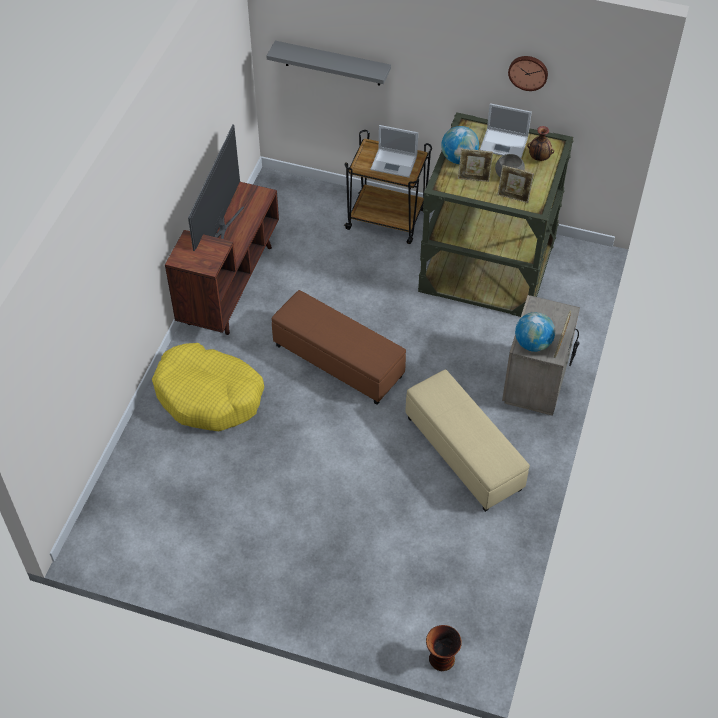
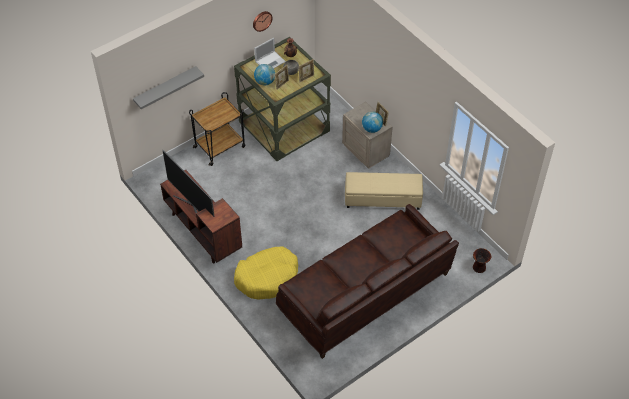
camera: 55 degrees left, 0 degrees up
brown ottoman [272,290,406,405] -> none
laptop [370,125,418,178] -> none
none -> brown sofa [276,204,459,359]

